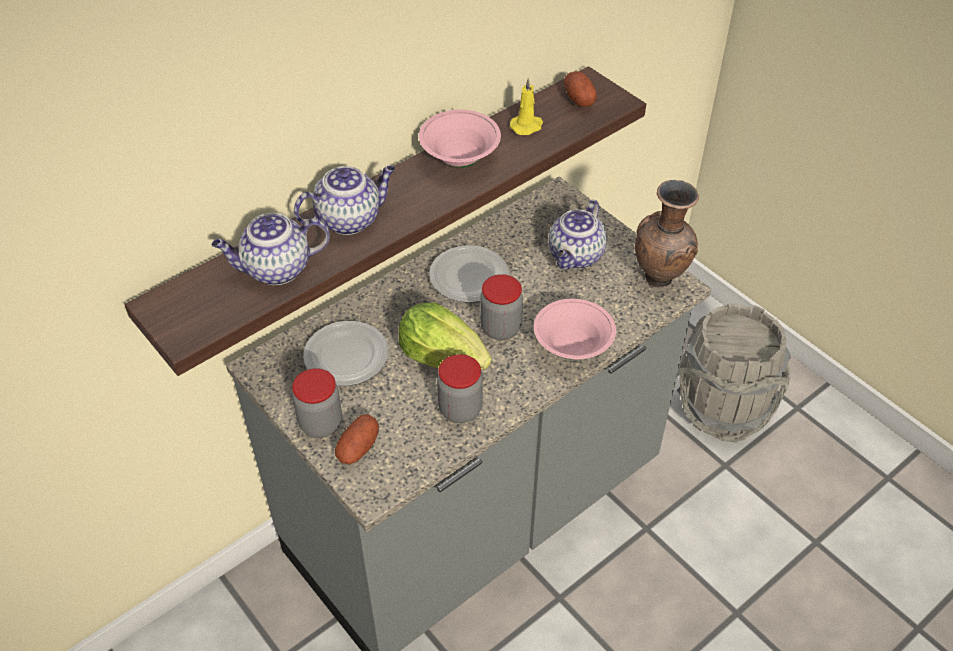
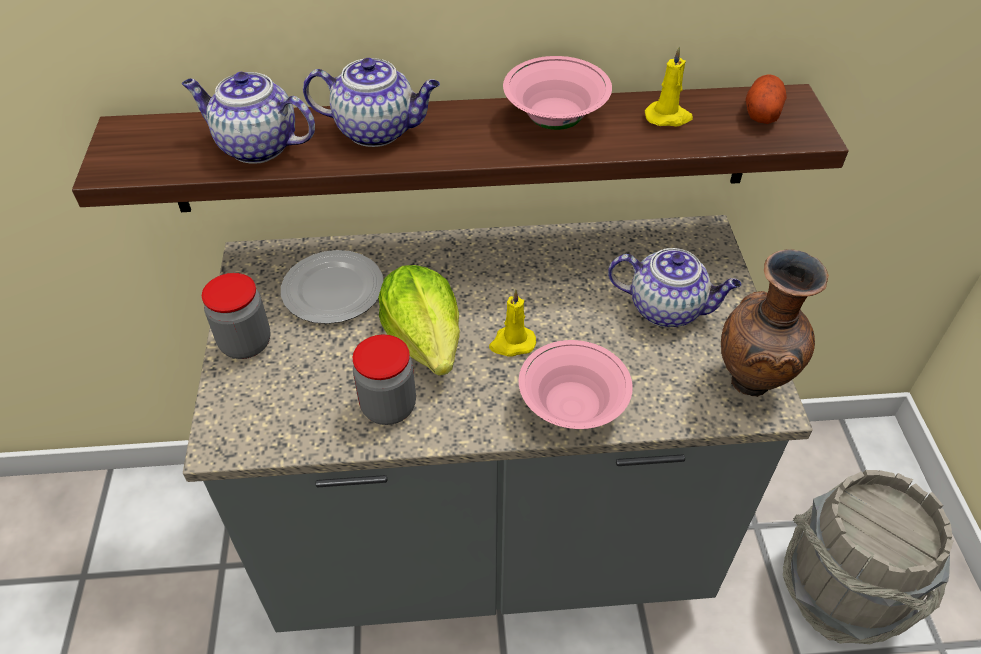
camera: 35 degrees right, 0 degrees up
potato [335,414,379,465] -> none
plate [429,245,509,303] -> none
jar [480,274,523,340] -> yellow candle [489,289,536,356]
teapot [549,199,607,270] -> teapot turned 135 degrees counterclockwise [608,248,741,327]

